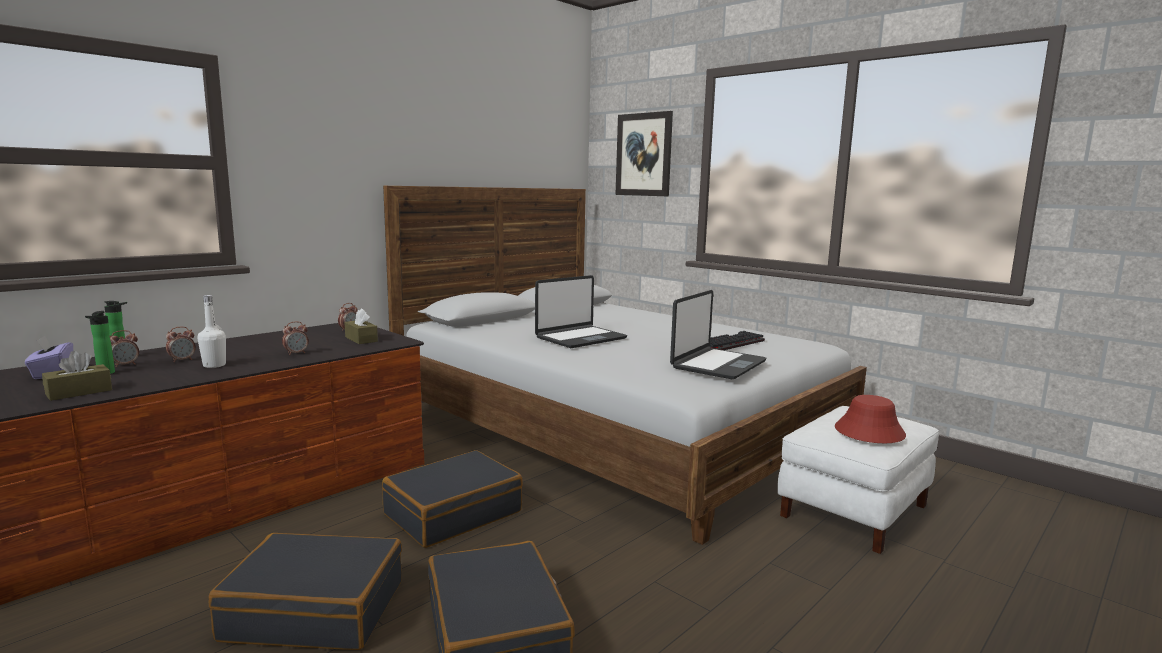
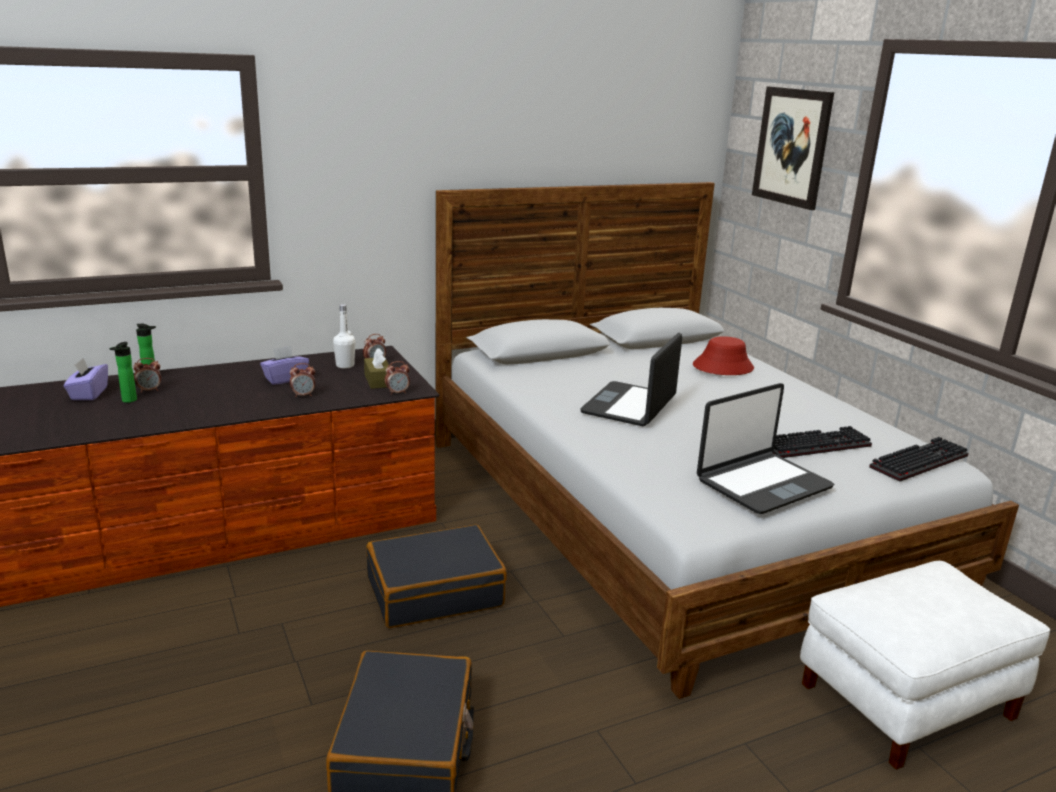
camera: 20 degrees right, 10 degrees up
brown tissue box [42,351,112,401] -> none
alarm clock [166,327,196,362] -> alarm clock moved to [385,361,410,395]
white bottle [198,295,226,368] -> white bottle moved to [333,304,356,368]
black suitcase [208,533,402,650] -> none
laptop [535,275,627,348] -> laptop turned 135 degrees clockwise [580,332,682,426]
red hat [835,395,906,443] -> red hat moved to [693,336,754,375]
none -> purple tissue box [260,346,309,385]
none -> keyboard [869,437,969,482]

